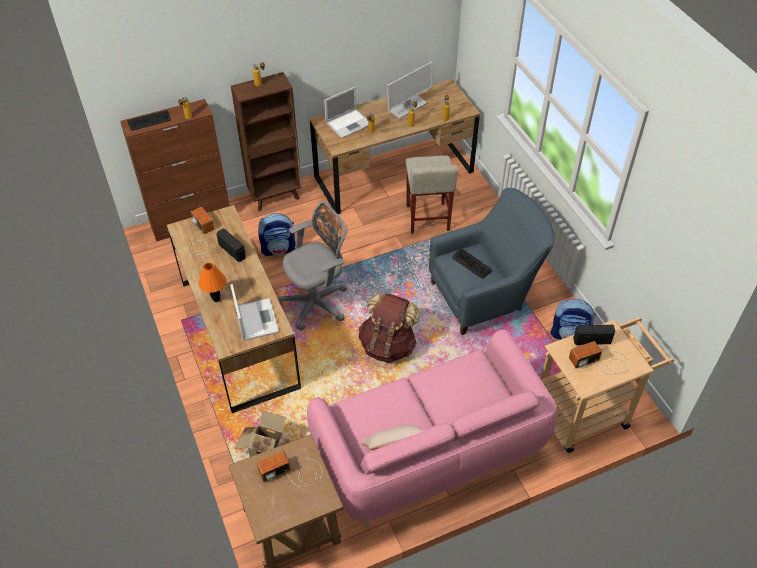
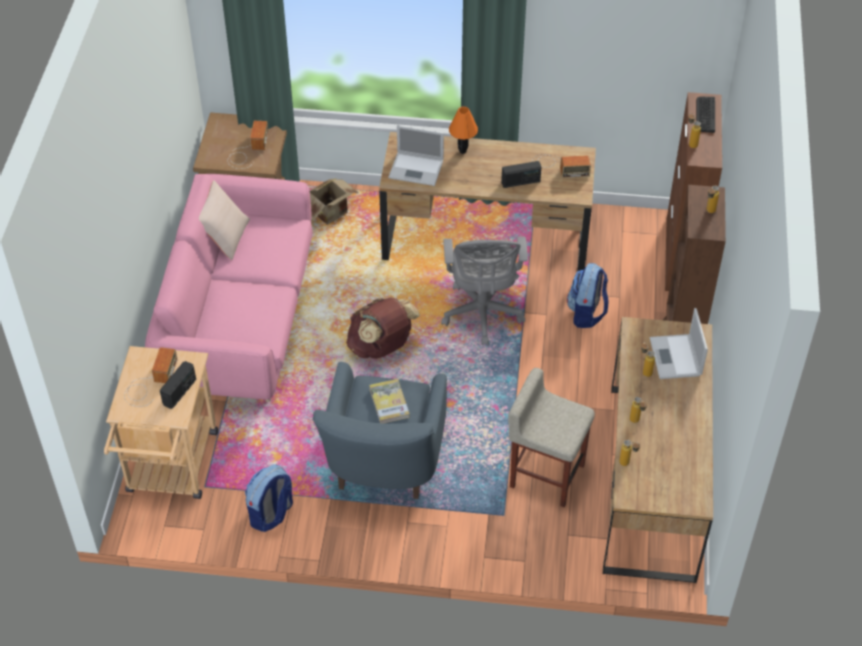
camera: 120 degrees right, 0 degrees up
monitor [387,62,433,119] -> none
keyboard [452,248,492,278] -> book [369,379,410,423]

